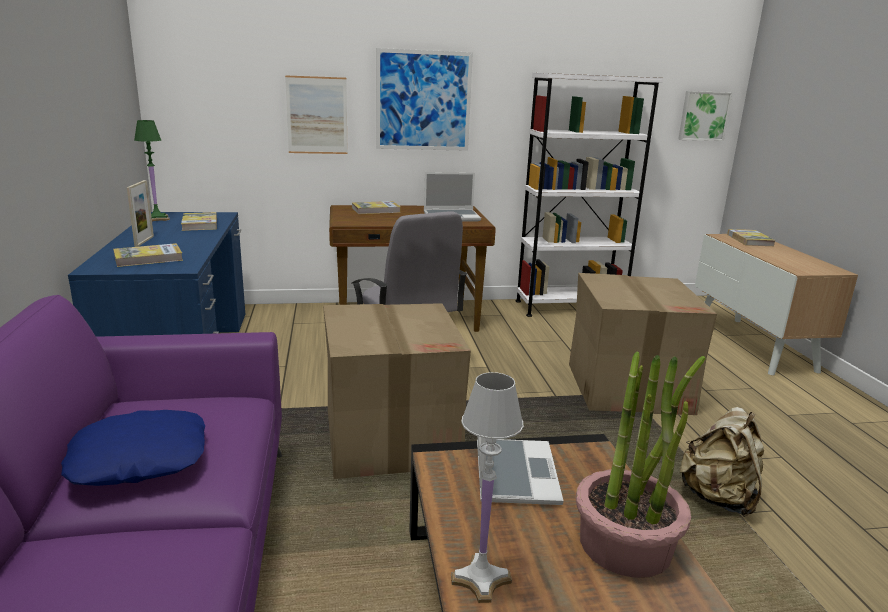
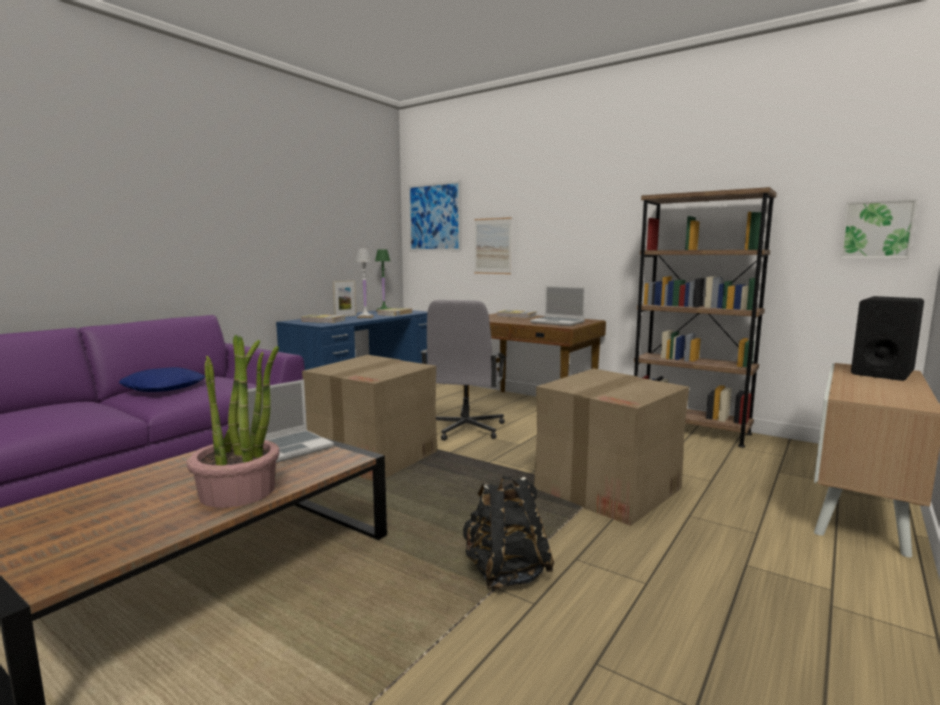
camera: 45 degrees right, 10 degrees down
picture [376,48,473,151] -> picture moved to [408,180,461,251]
white table lamp [451,372,523,603] -> white table lamp moved to [355,249,374,318]
white bookcase [515,73,663,317] -> brown bookcase [634,187,777,448]
beige backpack [679,407,764,517] -> black backpack [463,476,555,589]
book [727,229,776,246] -> black speaker [851,296,924,381]

